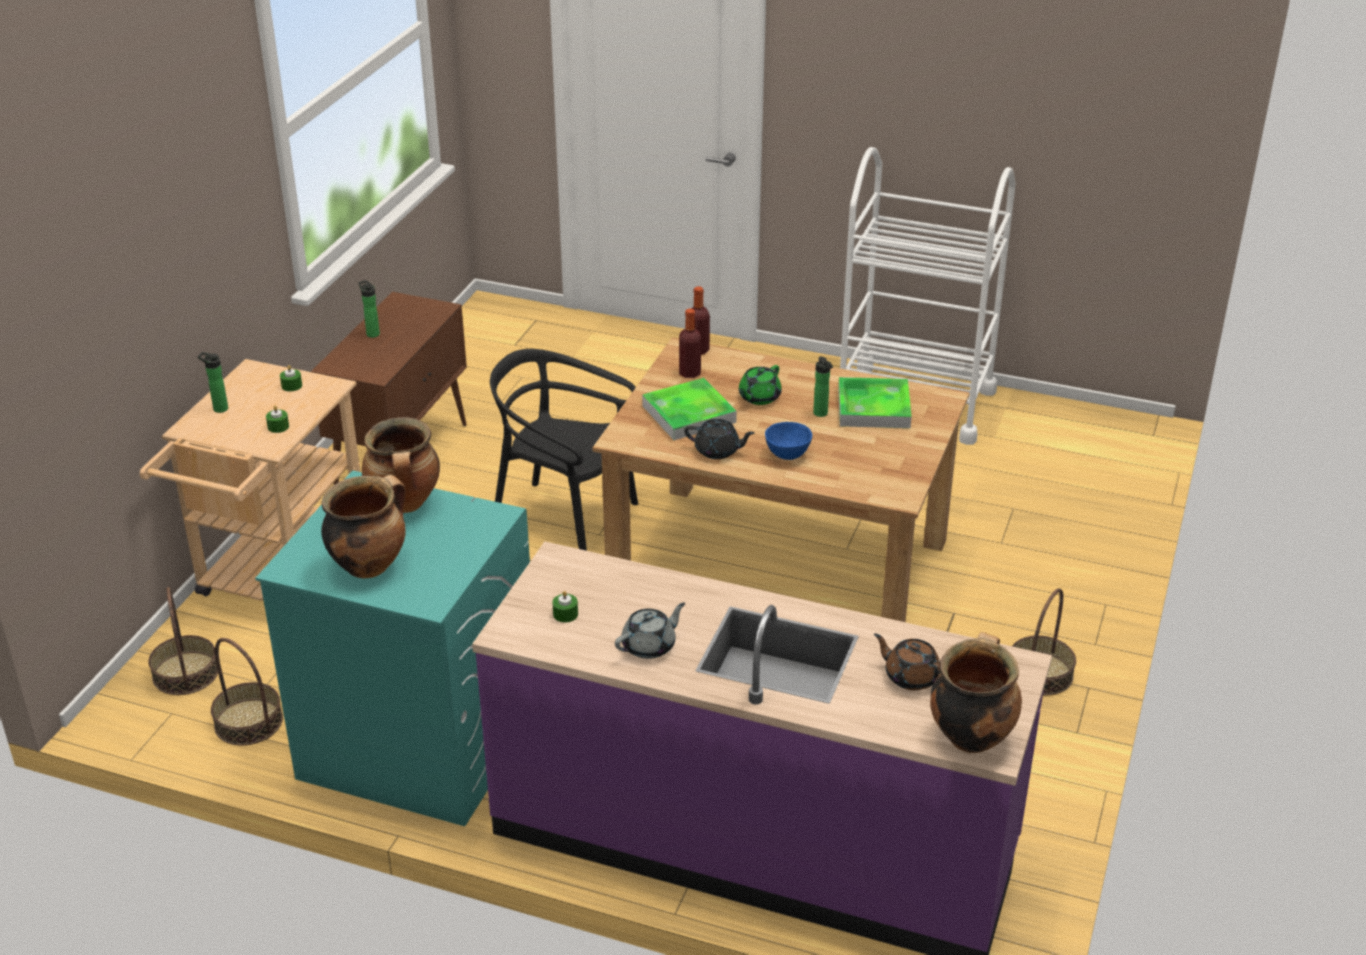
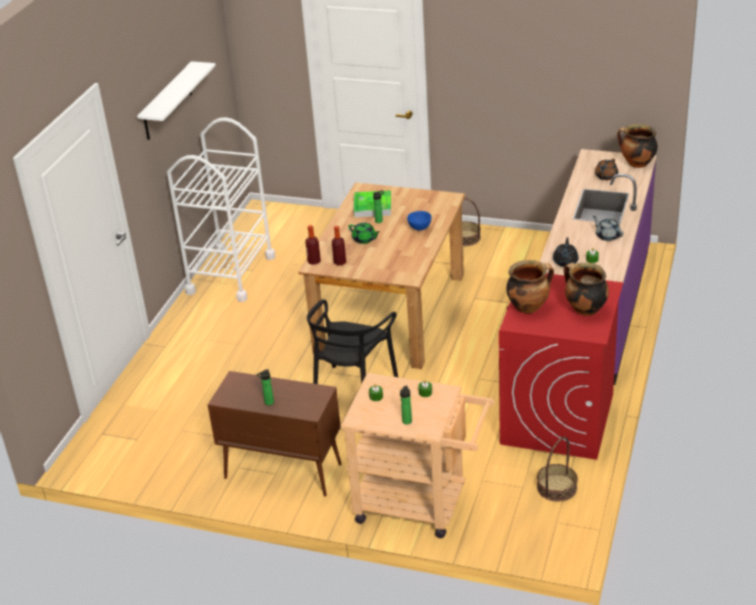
camera: 90 degrees left, 0 degrees up
basket [149,587,218,695] -> none
turquoise washing machine [255,471,530,826] -> red washing machine [499,273,623,460]
tray [642,378,737,440] -> none
black teapot [684,419,755,459] -> black teapot moved to [553,237,579,267]
none -> white shelf [137,61,216,140]

